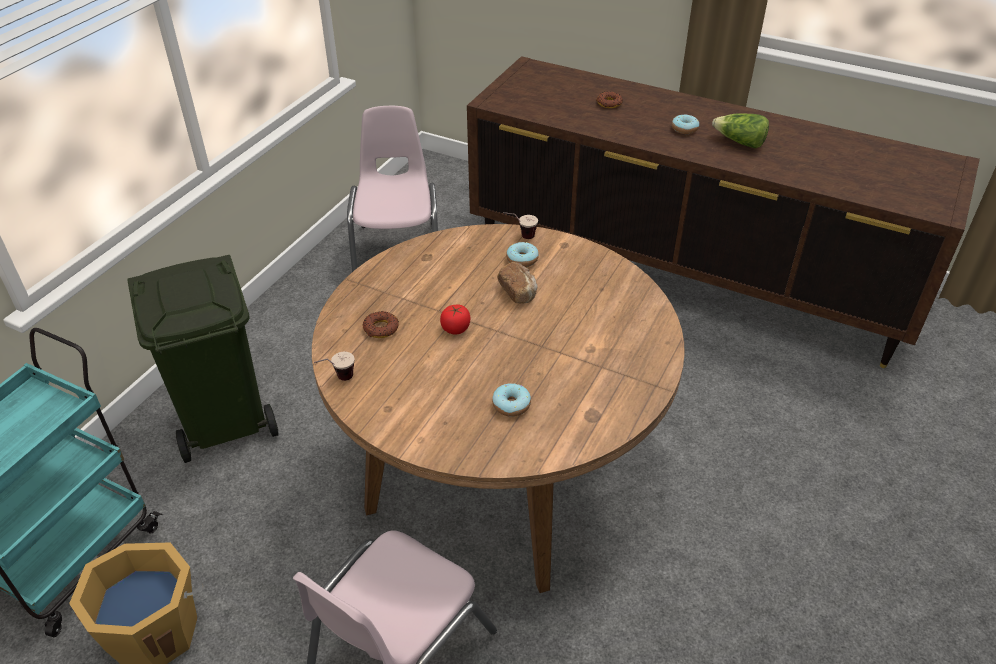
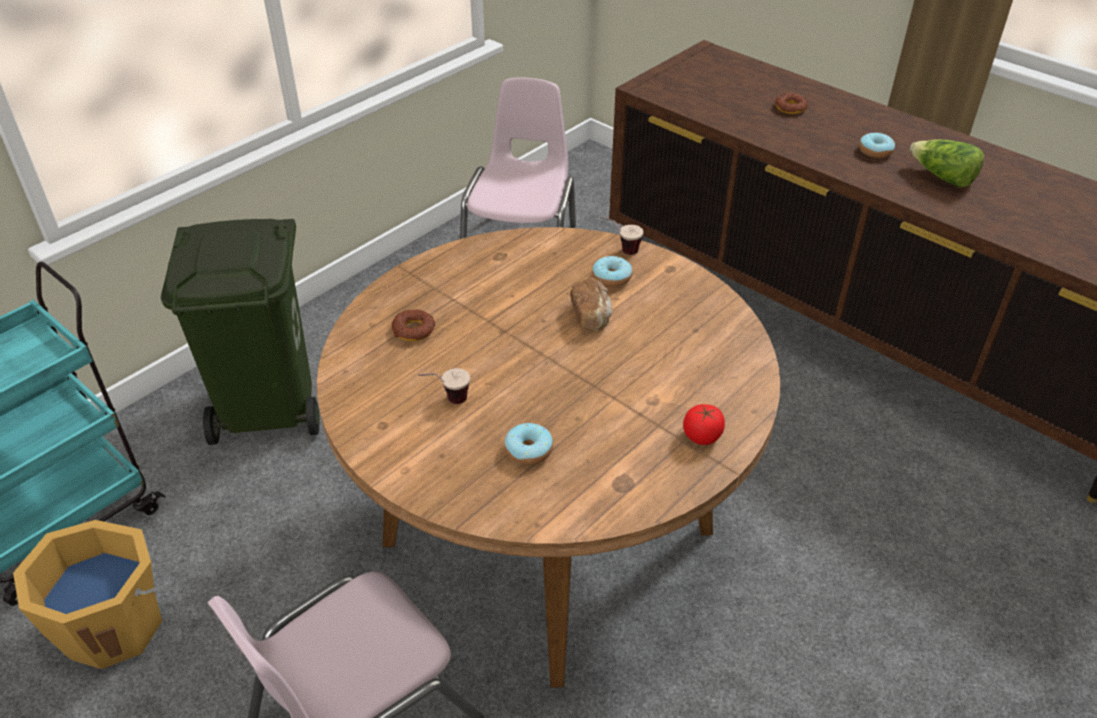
camera: 15 degrees right, 0 degrees up
cup [314,352,355,381] -> cup moved to [418,368,470,404]
tomato [440,305,471,335] -> tomato moved to [683,404,725,445]

